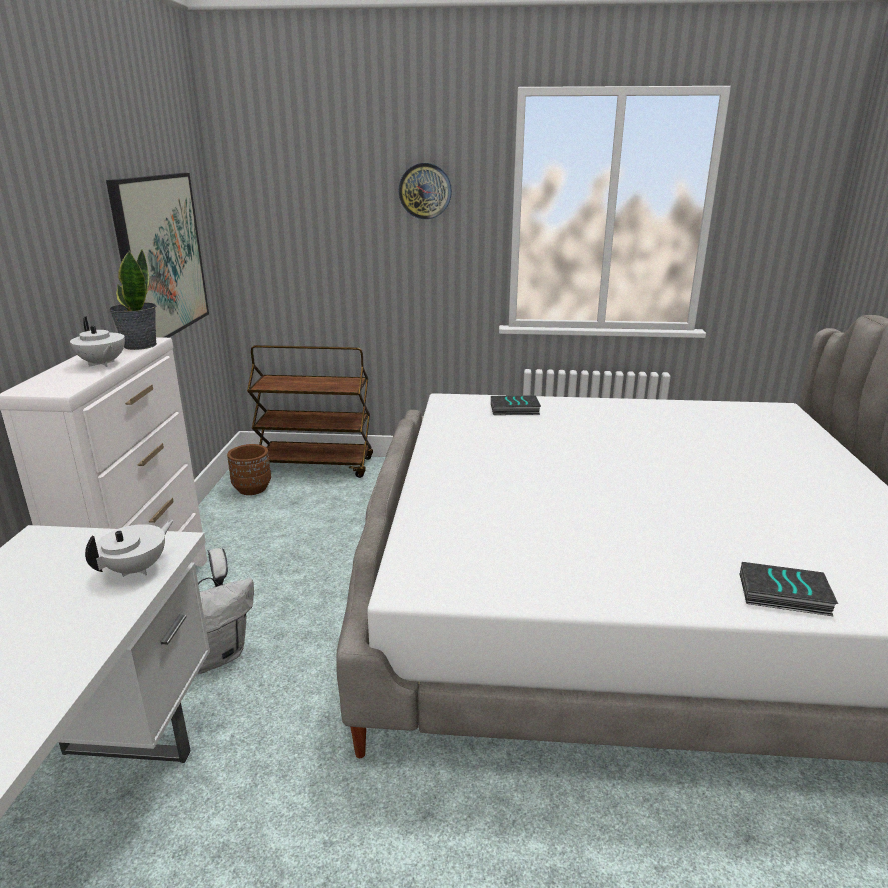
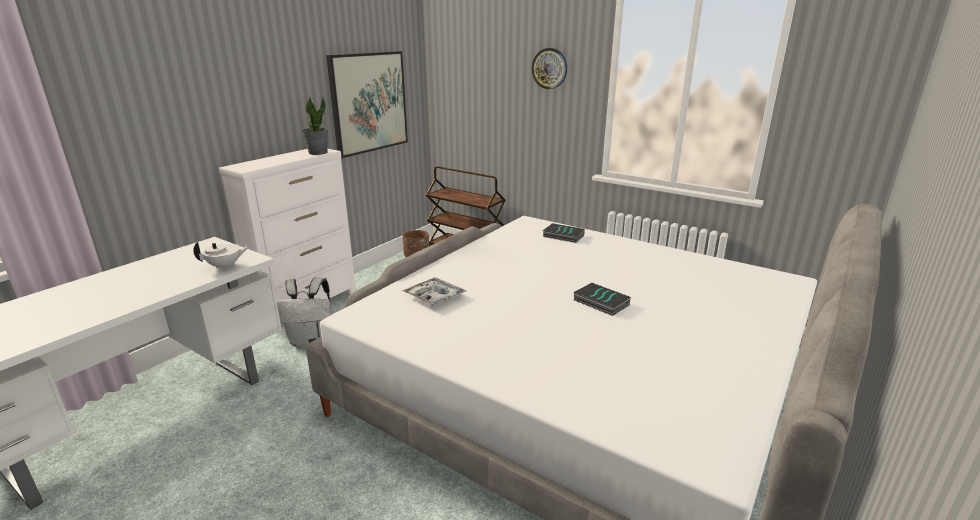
camera: 30 degrees right, 0 degrees up
white teapot [70,316,125,367] -> none
book [740,562,838,616] -> book moved to [573,283,631,316]
none -> tray [402,278,466,306]

